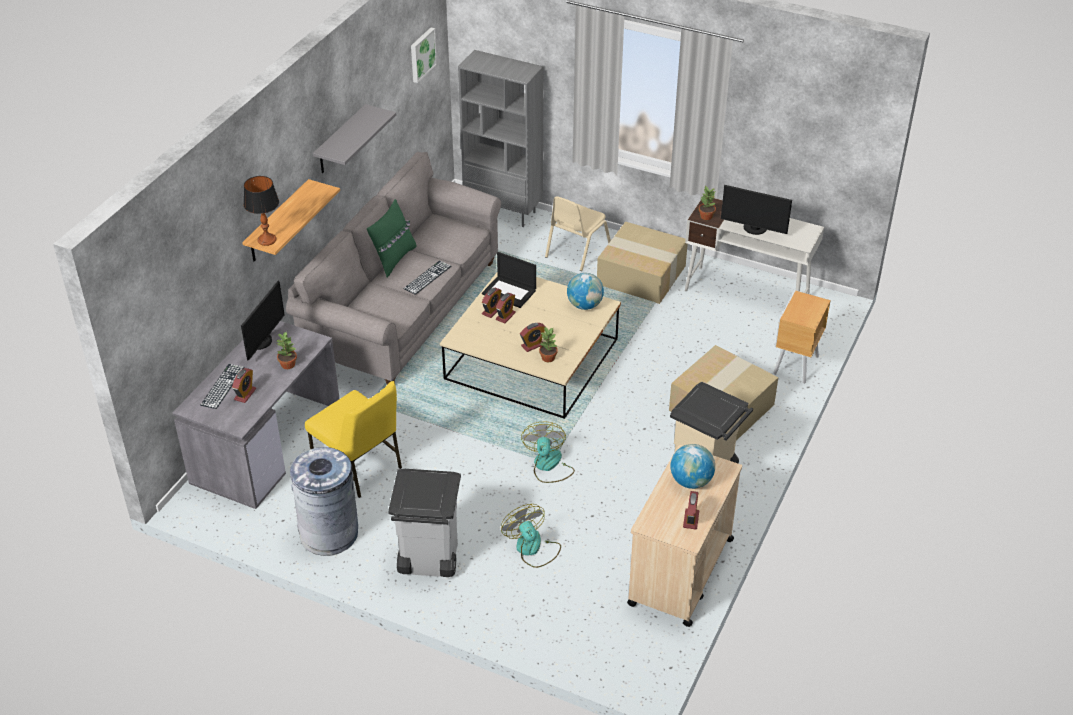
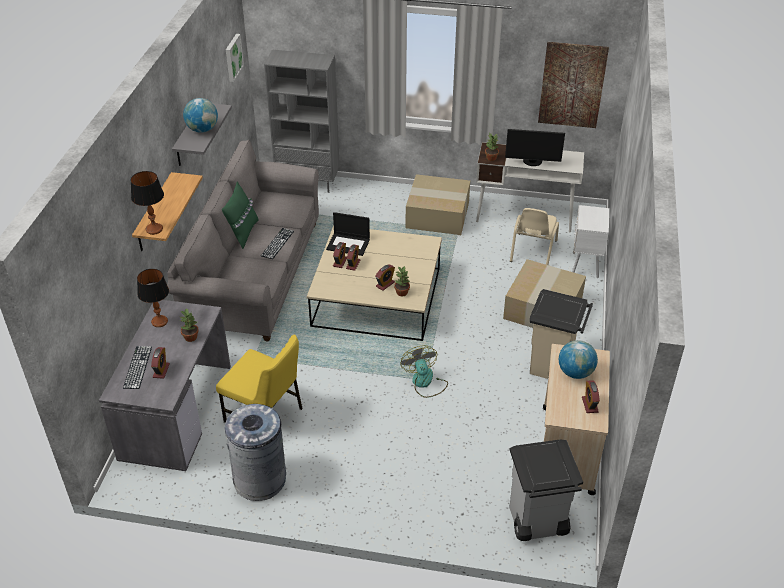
camera: 15 degrees left, 0 degrees up
monitor [241,280,285,361] -> table lamp [137,269,169,327]
grey trash can [388,469,461,577] -> grey trash can moved to [509,440,583,541]
fan [501,504,561,568] -> none
beige chair [545,196,611,271] -> beige chair moved to [510,208,559,265]
globe [567,273,604,310] -> globe moved to [183,98,218,133]
brown nightstand [773,291,831,384] -> white nightstand [572,205,609,278]
none -> picture [538,42,609,128]

